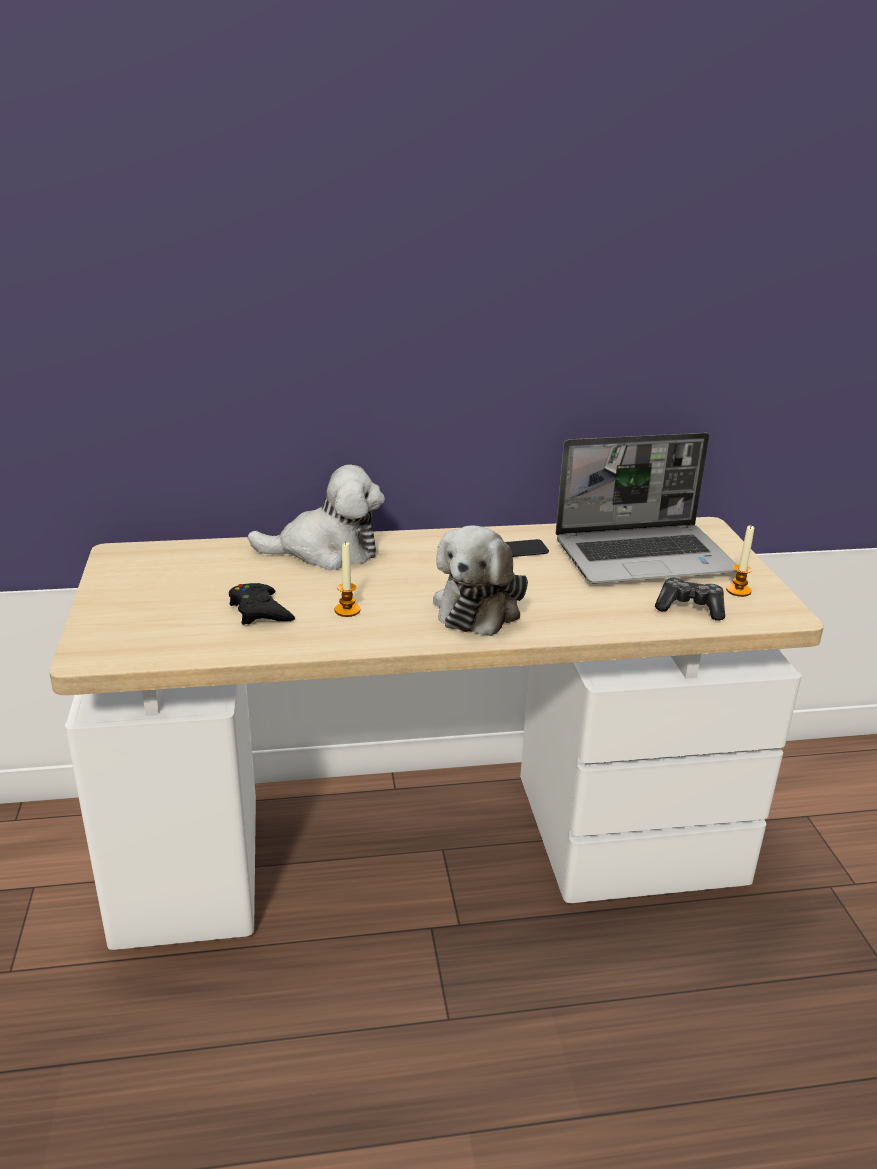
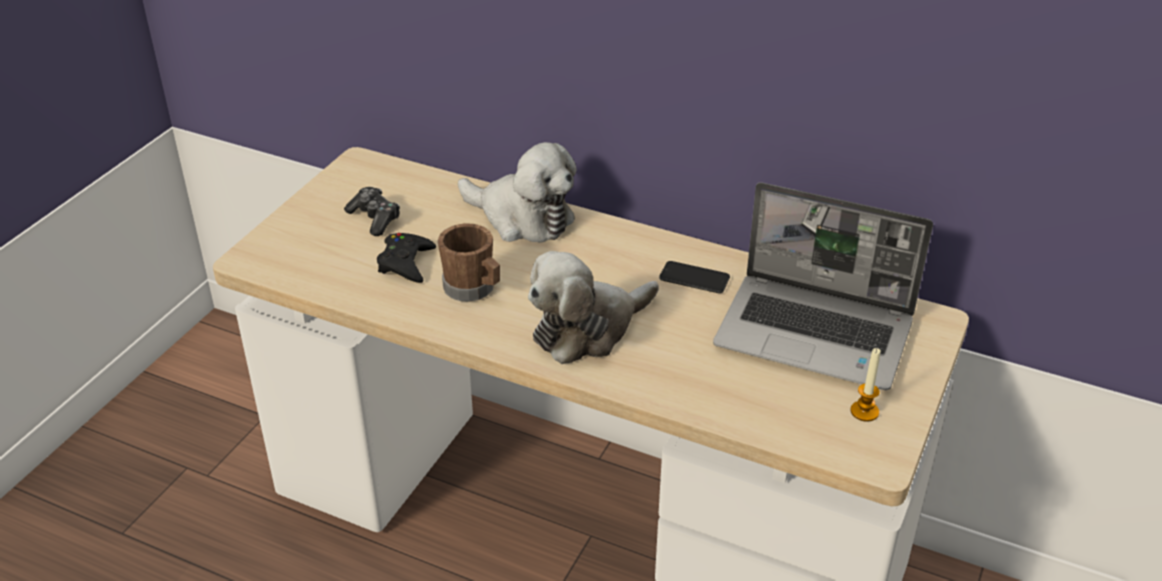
camera: 35 degrees right, 10 degrees up
candle [335,542,360,617] -> brown mug [438,223,500,302]
game controller [655,578,725,621] -> game controller moved to [344,187,400,236]

